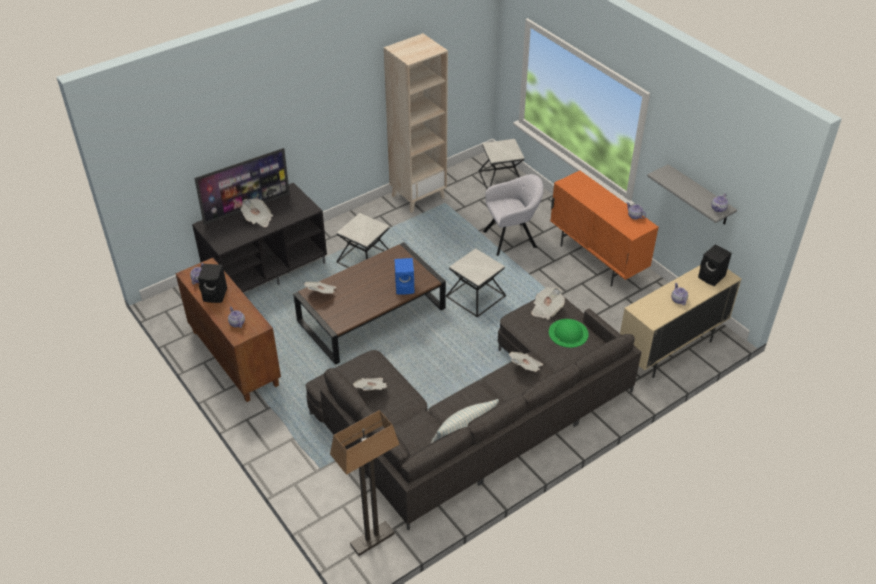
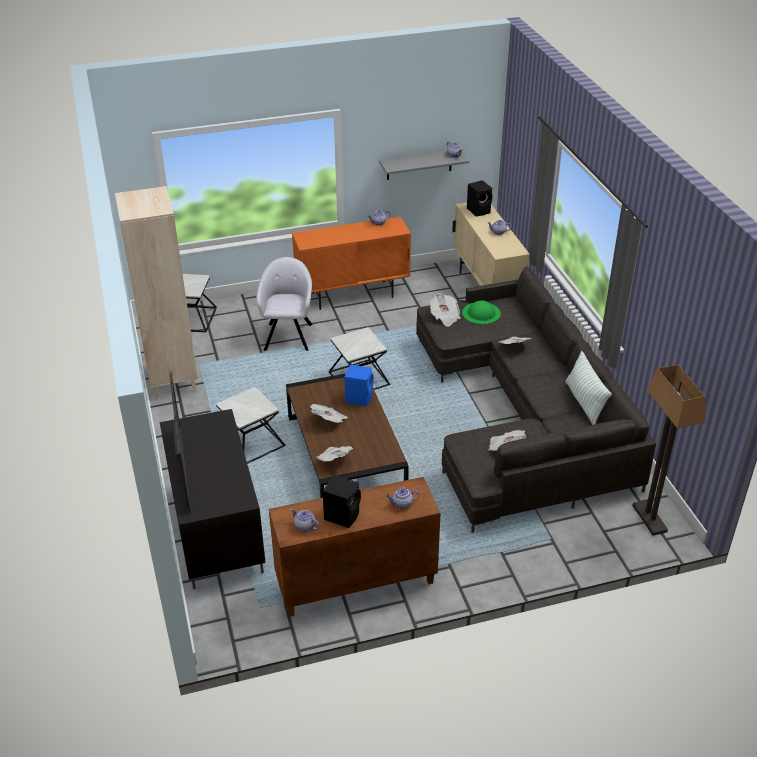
camera: 70 degrees left, 5 degrees down
newspaper [241,198,273,227] -> newspaper moved to [310,404,348,423]

